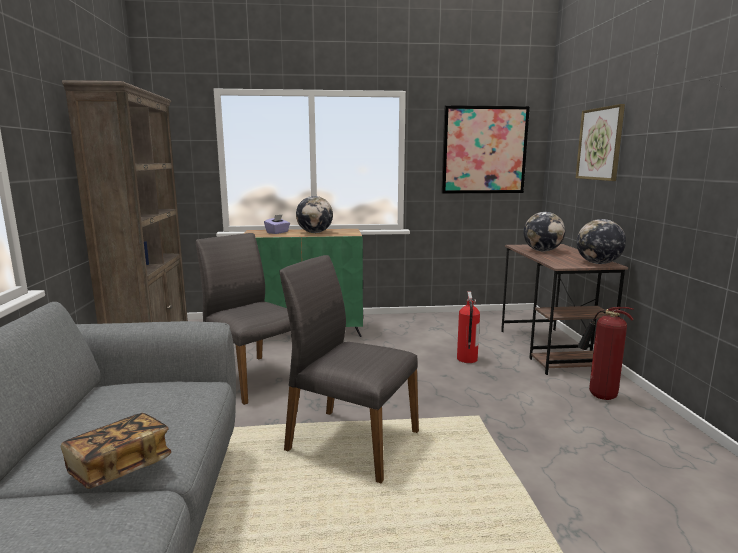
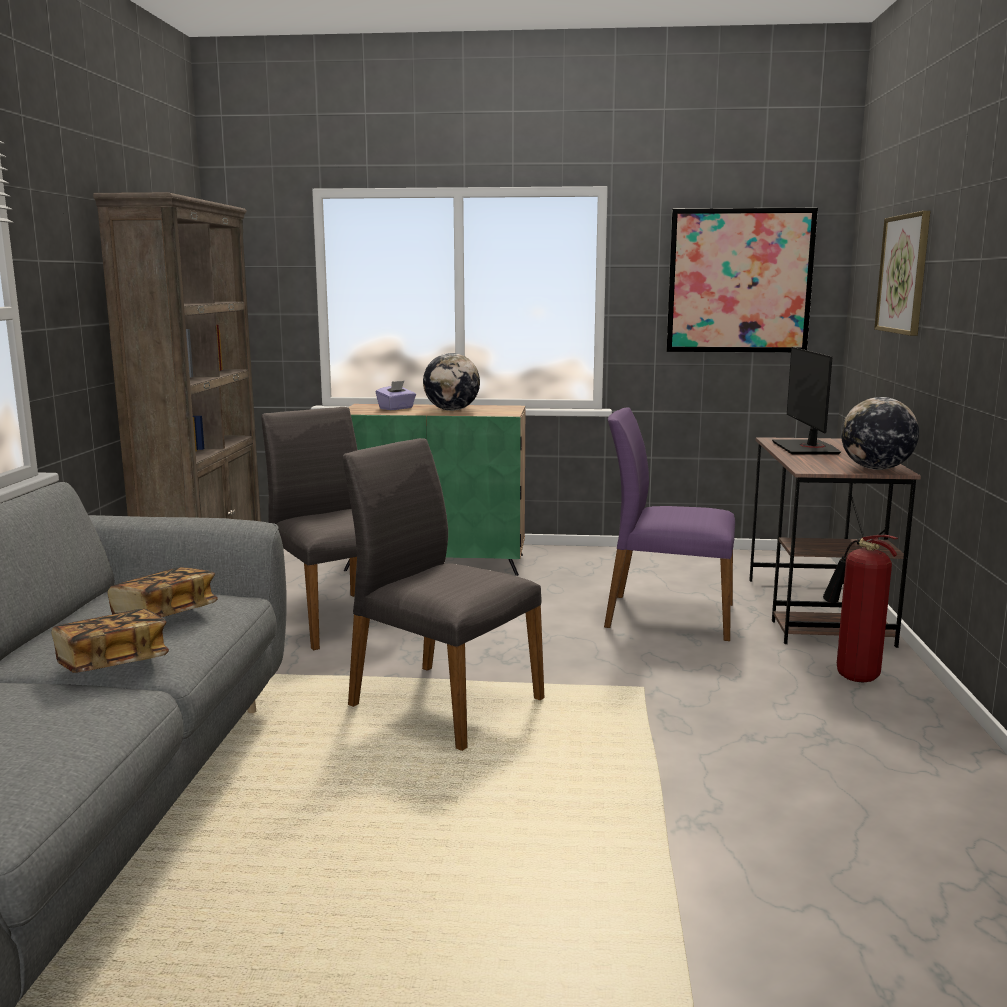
camera: 10 degrees right, 0 degrees up
fire extinguisher [457,291,480,363] -> purple chair [604,408,735,641]
globe [523,212,565,252] -> monitor [771,347,841,455]
none -> book [108,567,218,617]

